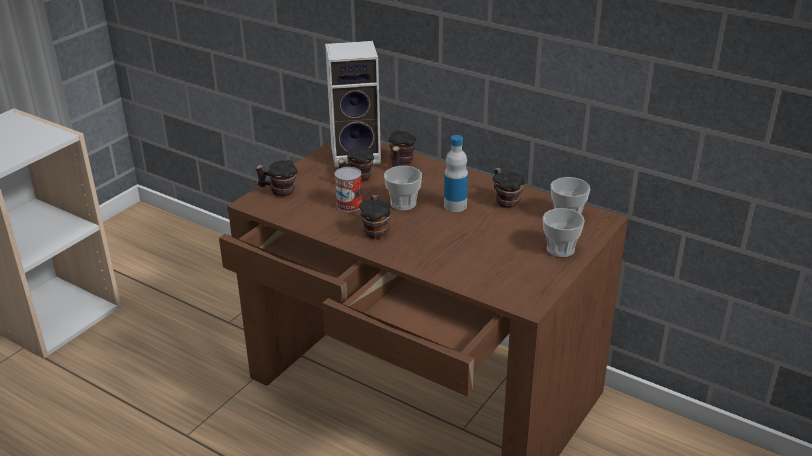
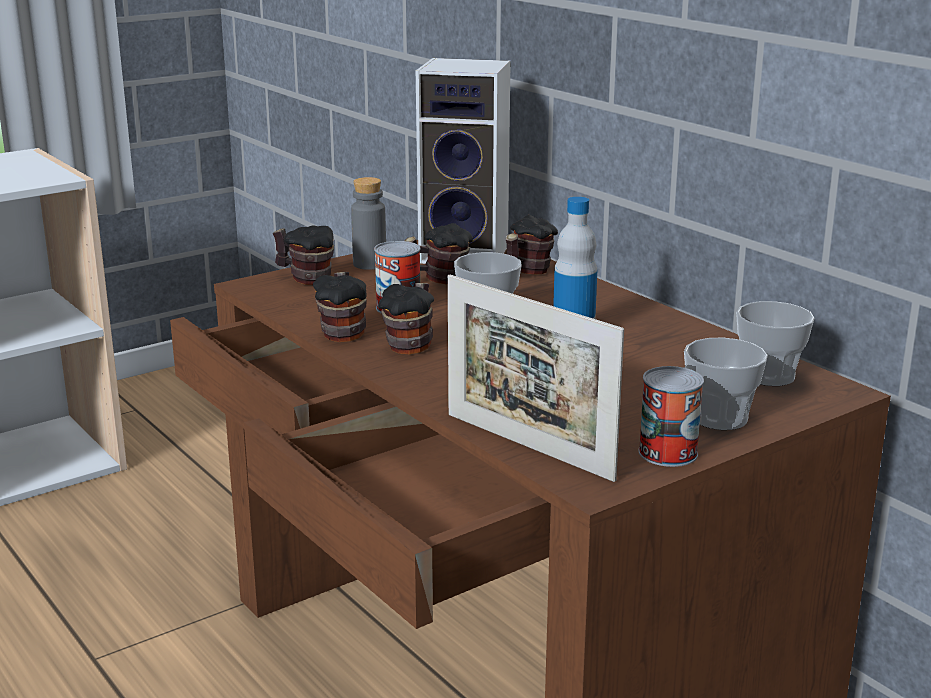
camera: 20 degrees right, 10 degrees down
mug [493,168,524,209] -> mug moved to [313,272,367,342]
none -> grey bottle [351,177,386,270]
none -> picture frame [448,275,624,482]
none -> can [639,366,704,467]

